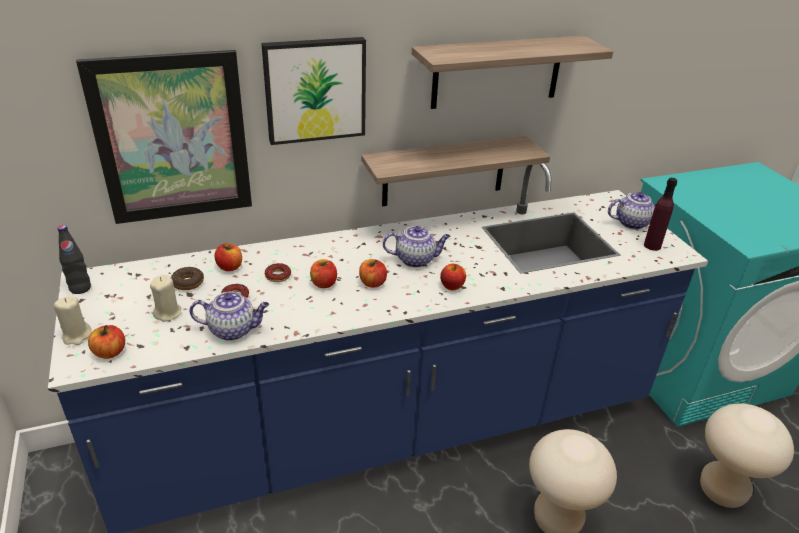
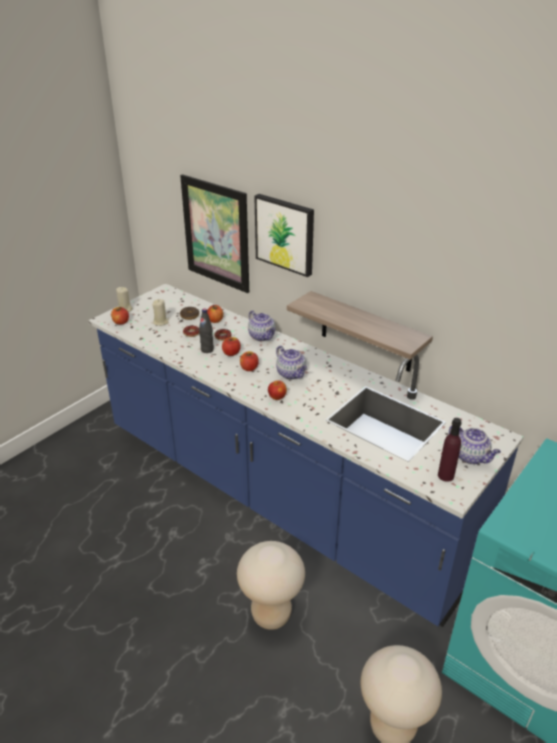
camera: 60 degrees right, 0 degrees up
black bottle [58,225,91,294] -> black bottle moved to [199,308,214,353]
teapot [189,291,269,341] -> teapot moved to [248,310,276,341]
shelf [412,36,613,109] -> none

